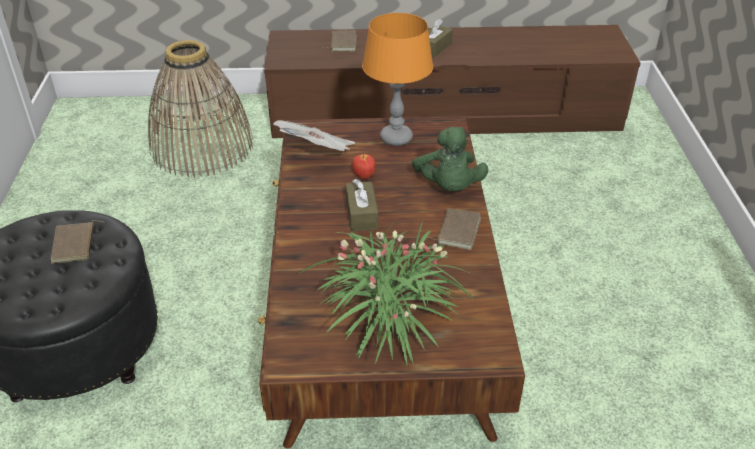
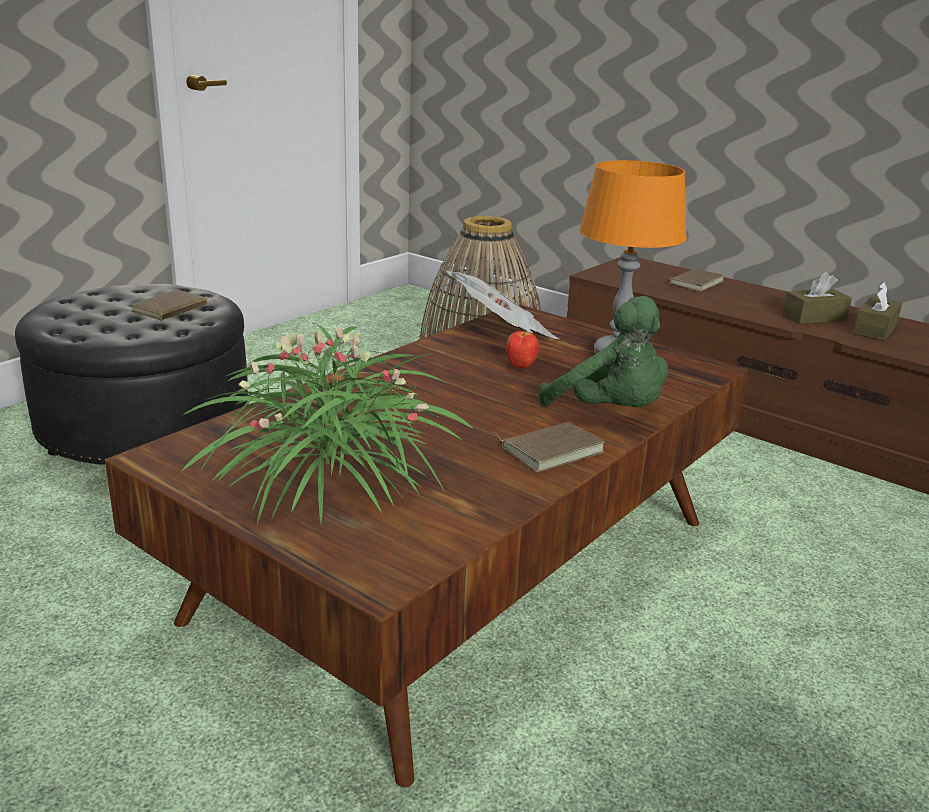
camera: 40 degrees right, 15 degrees down
brown tissue box [346,179,378,232] -> brown tissue box moved to [853,282,902,341]
green plush toy [412,127,488,191] -> green plush toy turned 75 degrees counterclockwise [539,296,668,407]

